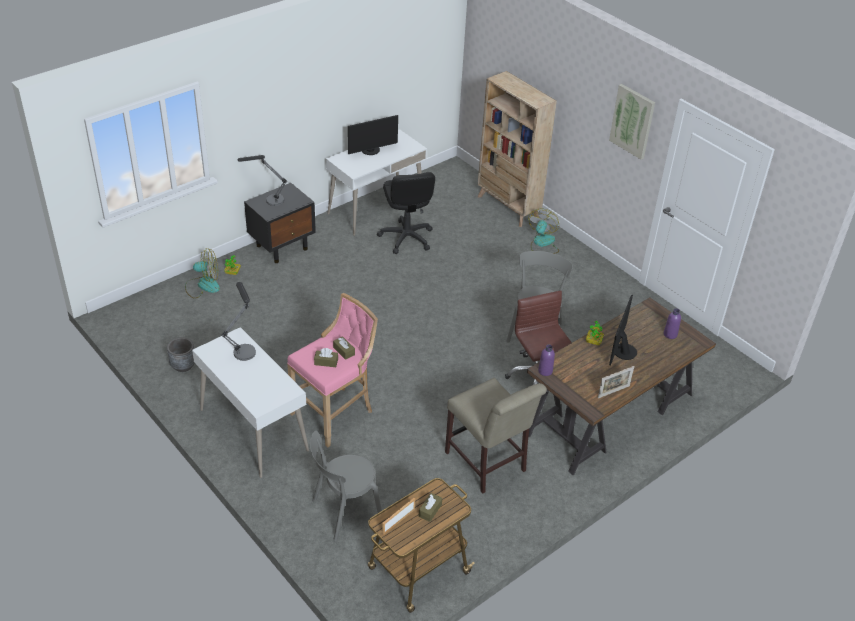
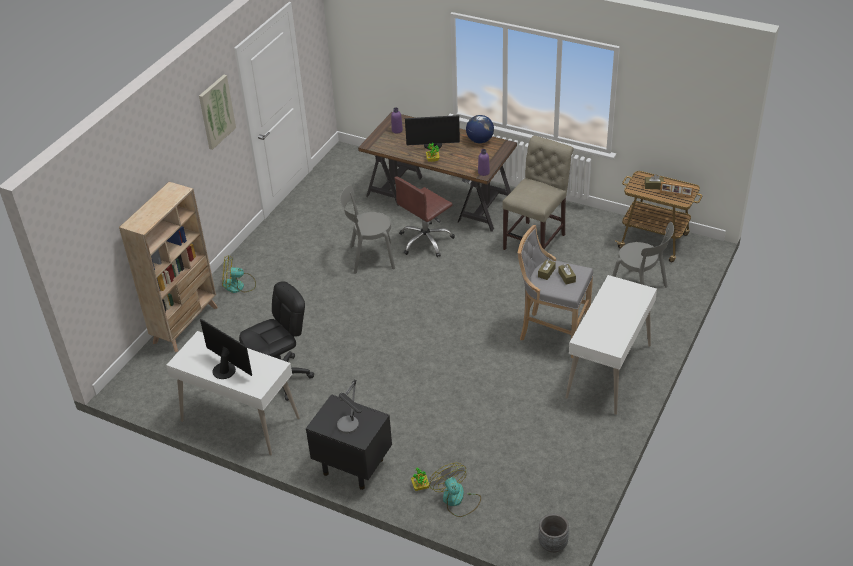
camera: 110 degrees left, 0 degrees up
grey planter [167,337,195,372] -> grey planter moved to [538,514,569,553]
table lamp [221,282,256,361] -> none
pink stool [287,293,378,447] -> grey stool [518,225,593,358]
picture frame [598,366,634,398] -> globe [466,115,494,143]

